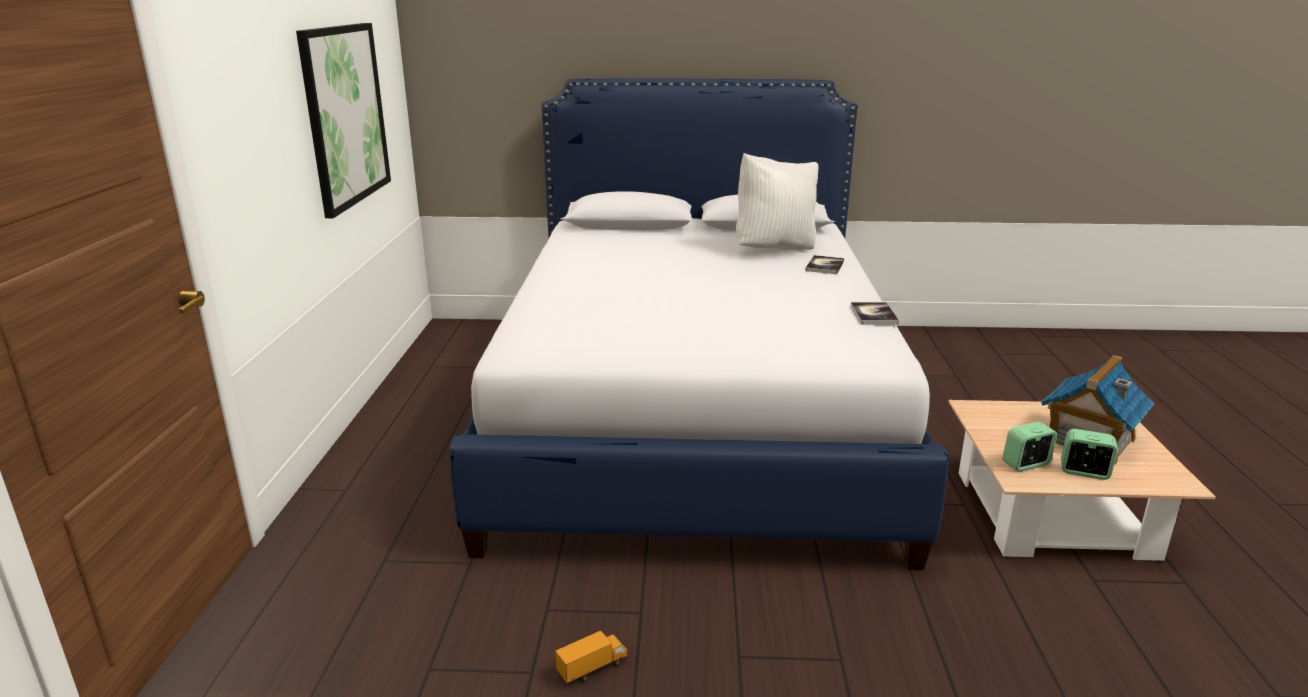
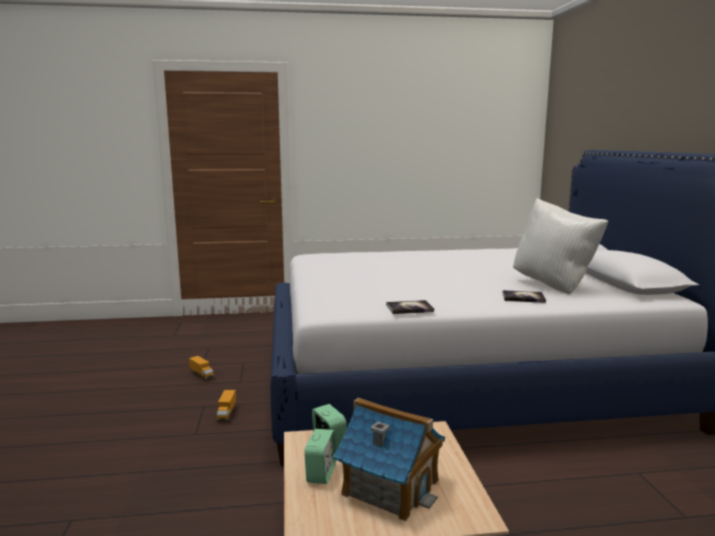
camera: 80 degrees right, 10 degrees down
picture [296,23,391,218] -> none
none -> toy truck [216,390,236,422]

